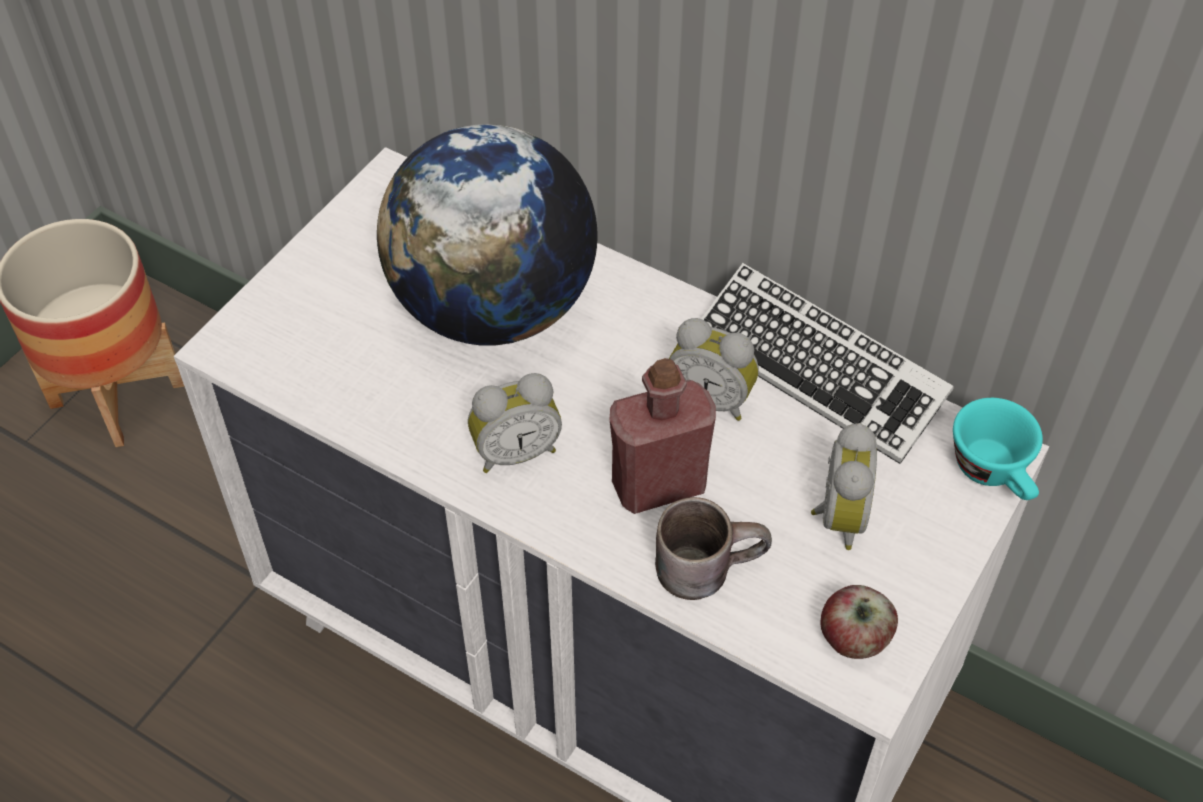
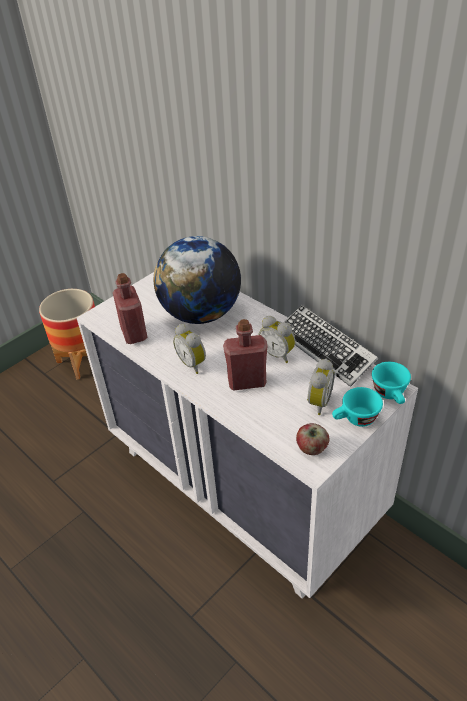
camera: 15 degrees right, 10 degrees down
alarm clock [468,373,562,473] -> alarm clock turned 60 degrees clockwise [173,324,206,374]
brown mug [655,497,772,600] -> none
none -> red bottle [113,273,148,344]
none -> turquoise cup [332,387,383,427]

